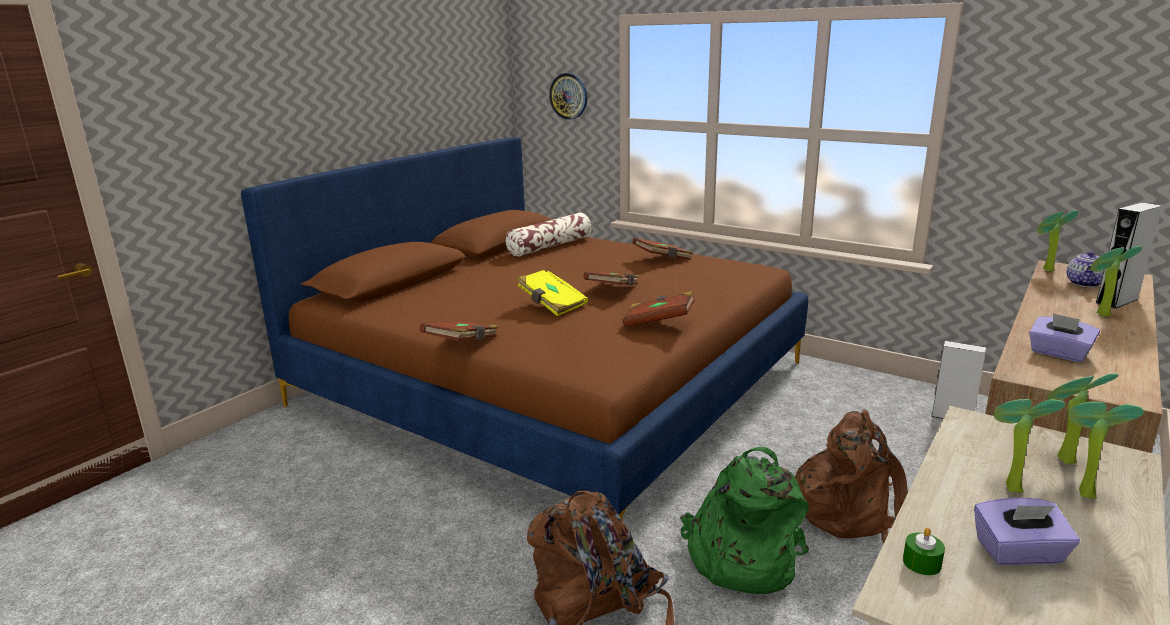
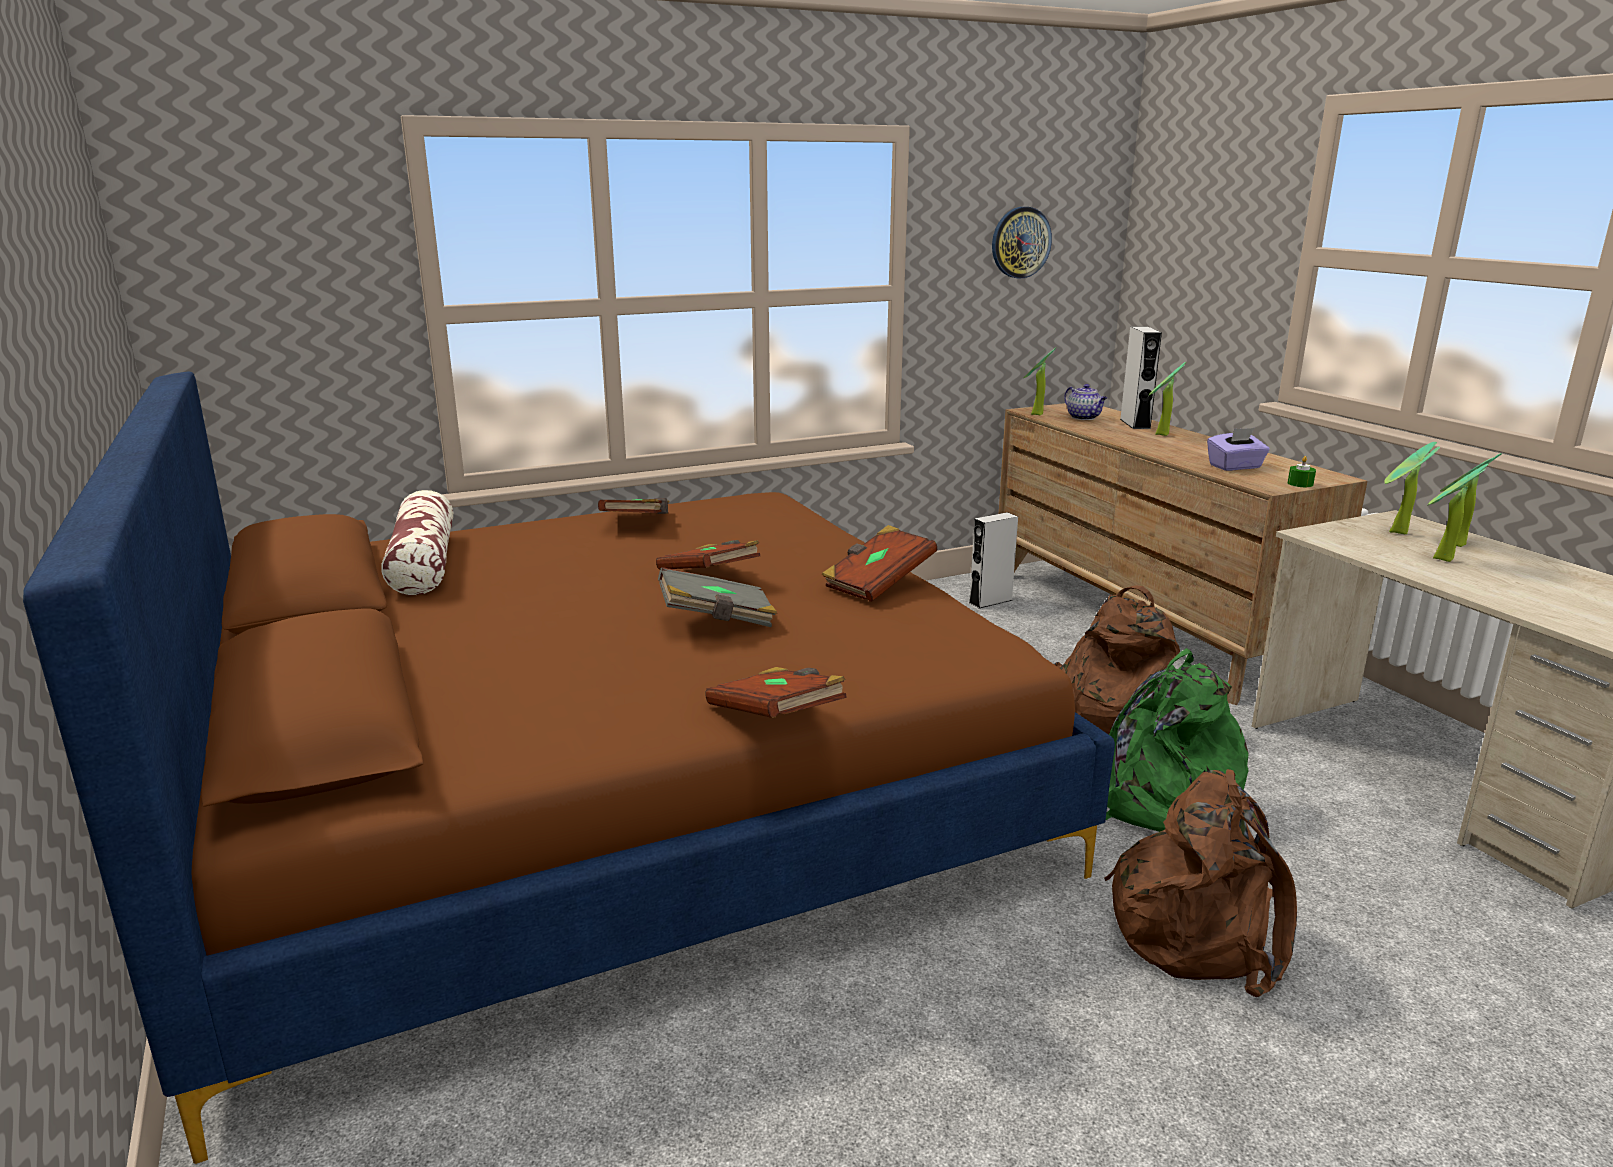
camera: 60 degrees left, 0 degrees up
yellow book [517,269,588,316] -> grey book [658,567,777,627]
wall clock [549,73,587,120] -> wall clock moved to [992,207,1052,279]
green candle [903,527,945,575] -> green candle moved to [1288,456,1316,487]
purple tissue box [974,498,1080,566] -> none

